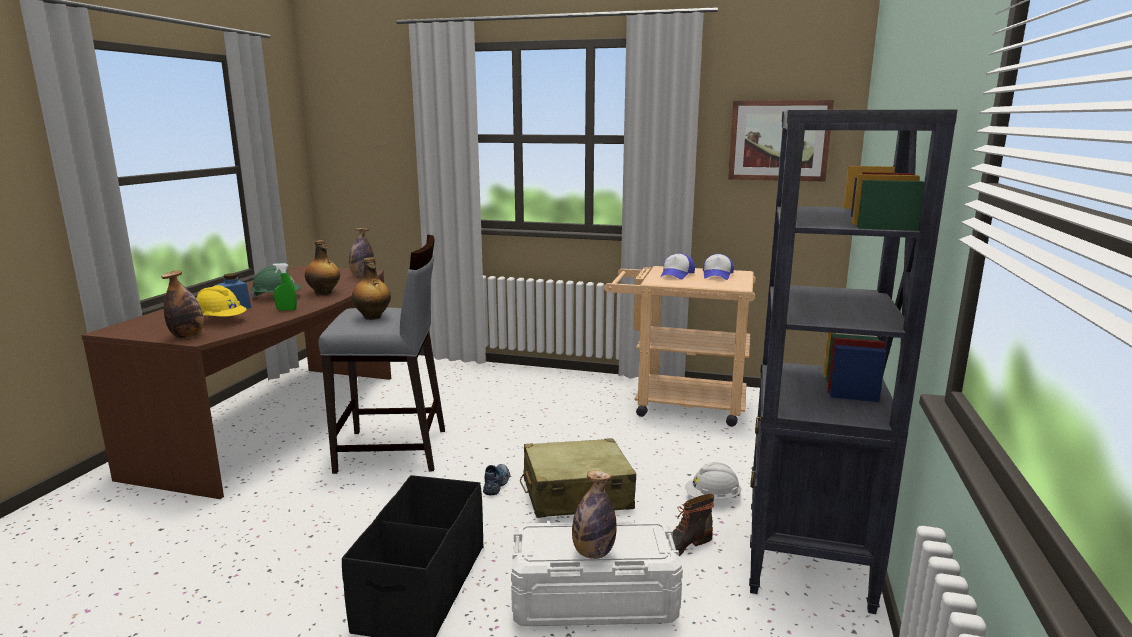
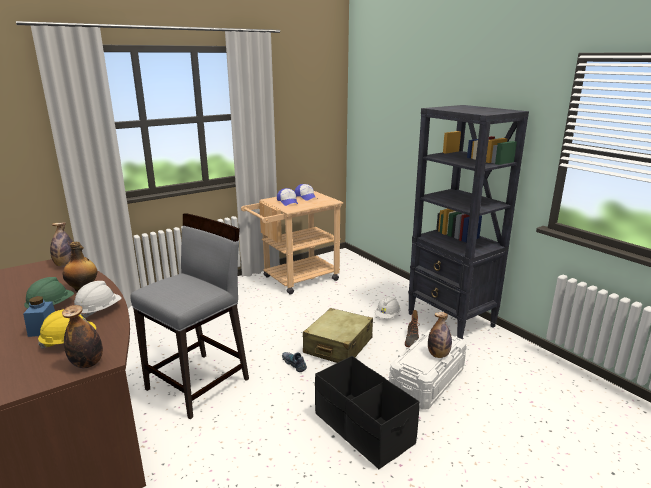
camera: 50 degrees left, 5 degrees up
green spray bottle [273,263,297,311] -> white hard hat [74,281,122,318]
bottle [352,257,391,320] -> none
picture [728,100,834,182] -> none

